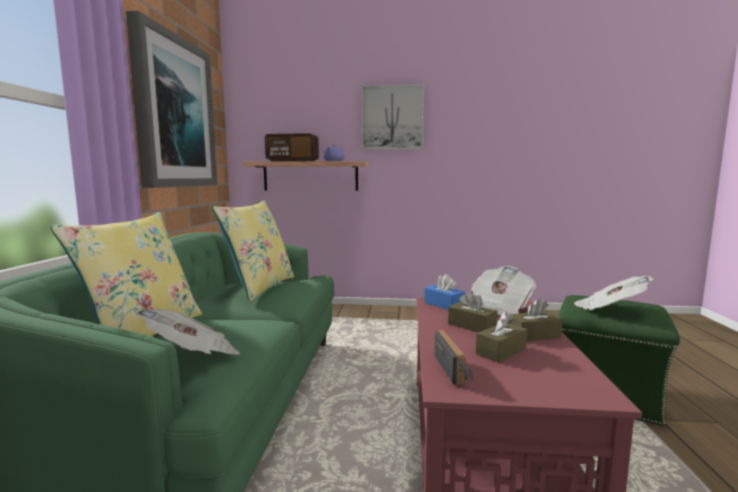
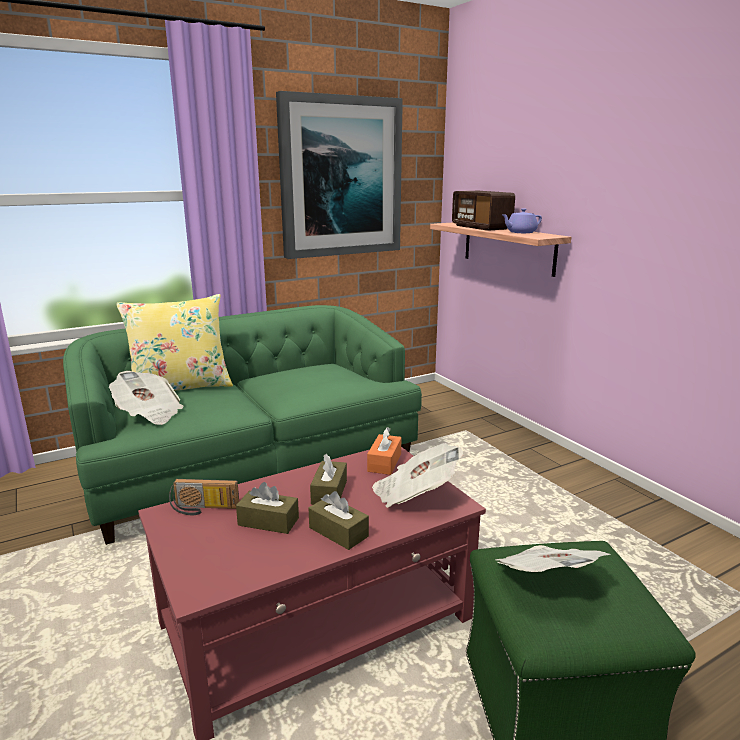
camera: 55 degrees right, 10 degrees up
yellow pillow [212,200,294,302] -> none
picture [361,84,424,150] -> none
blue tissue box [424,274,465,310] -> orange tissue box [367,427,401,475]
radio [434,330,474,386] -> radio turned 45 degrees clockwise [169,479,239,515]

